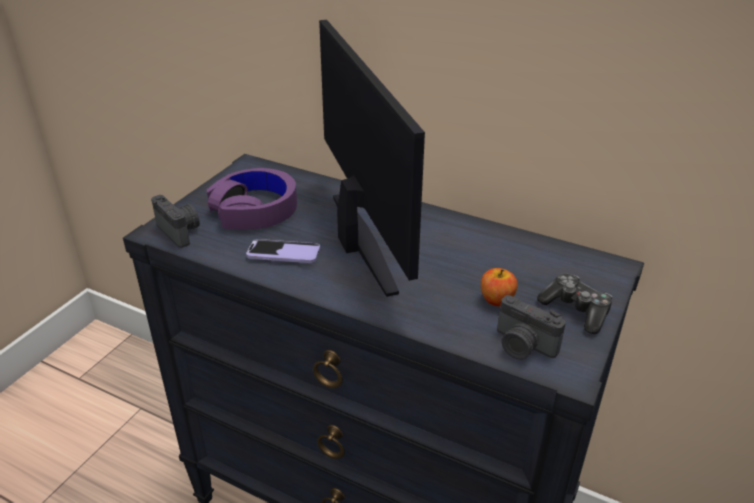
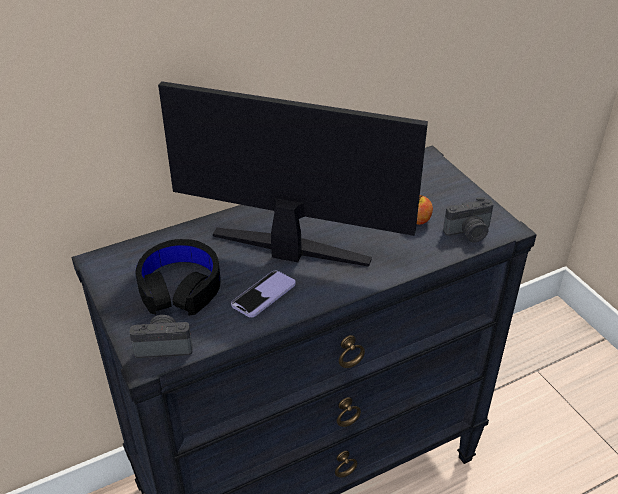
camera: 55 degrees left, 5 degrees up
purple headphones [206,168,297,230] -> black headphones [136,239,221,315]
game controller [537,273,612,334] -> none

